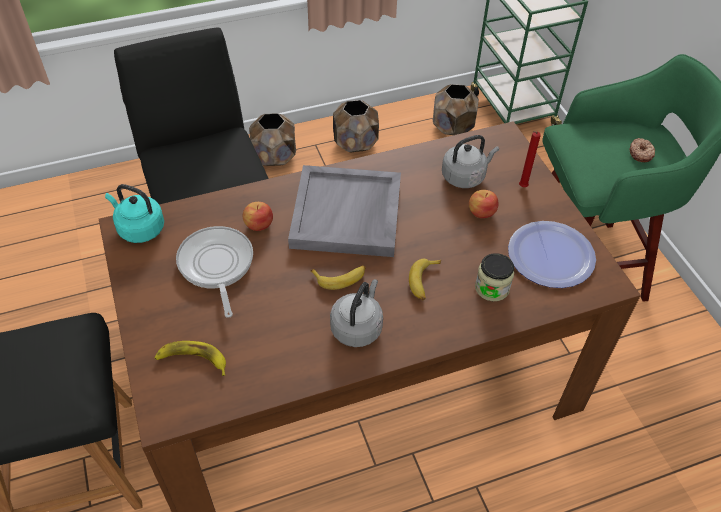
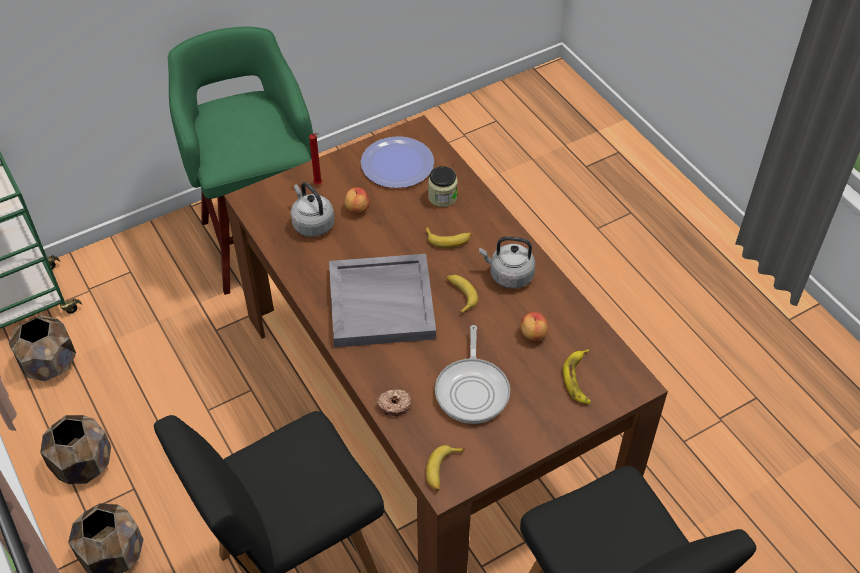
camera: 100 degrees left, 0 degrees up
turquoise kettle [105,184,164,243] -> banana [426,445,465,491]
frying pan [176,226,253,318] -> frying pan turned 60 degrees counterclockwise [435,325,510,424]
apple [243,202,273,231] -> apple moved to [520,312,549,342]
donut [629,138,655,162] -> donut moved to [377,389,412,416]

